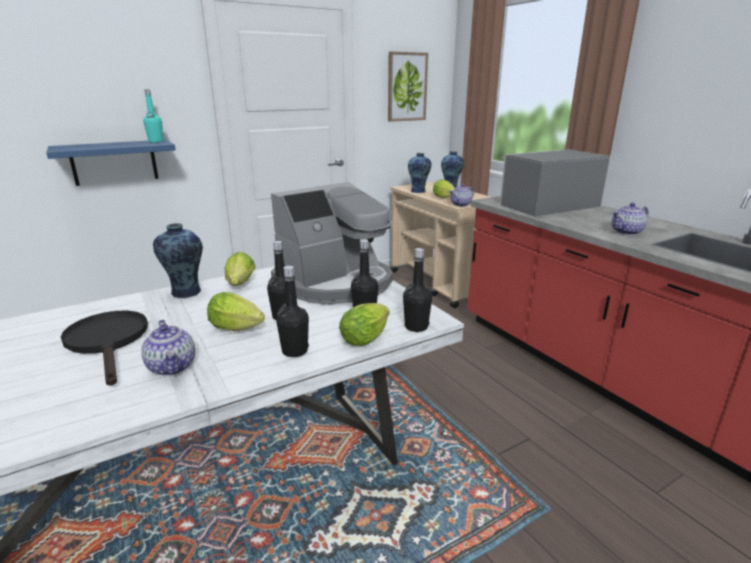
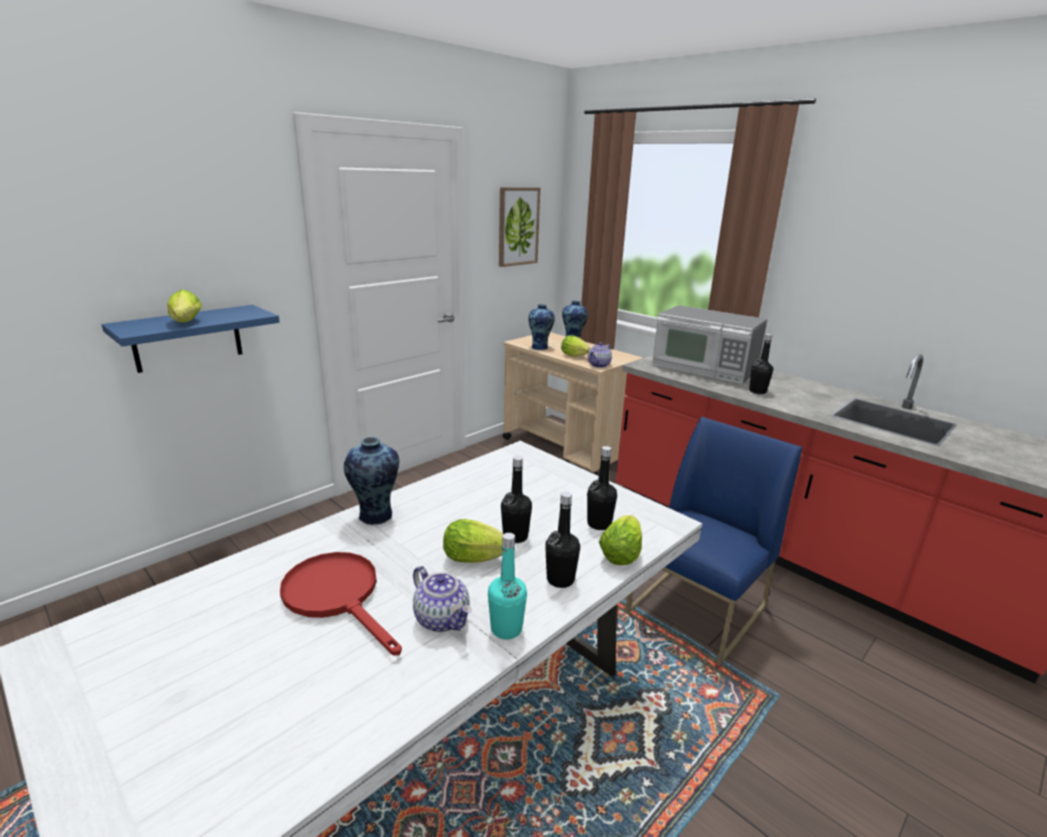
camera: 15 degrees left, 0 degrees up
black frying pan [61,310,148,386] -> red frying pan [280,552,402,655]
turquoise bottle [143,89,164,143] -> turquoise bottle moved to [488,533,527,639]
lettuce [225,252,256,286] -> lettuce moved to [167,290,202,322]
coffee machine [271,182,393,305] -> none
black bottle [403,248,432,332] -> black bottle moved to [749,334,773,394]
microwave [500,149,610,217] -> microwave turned 105 degrees counterclockwise [652,305,768,384]
teapot [612,202,649,235] -> none
none -> blue chair [626,417,802,665]

